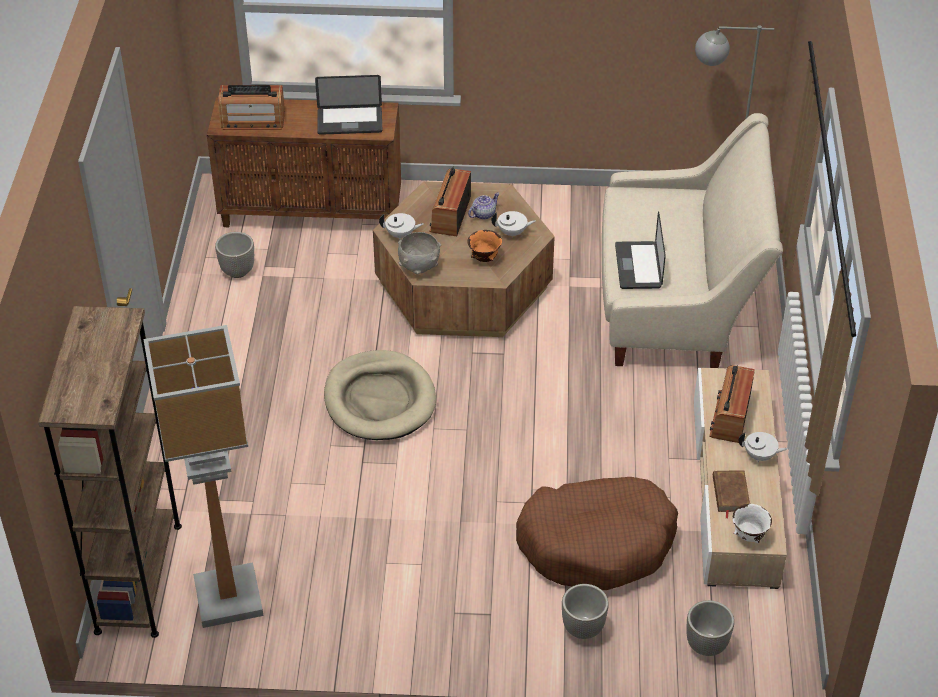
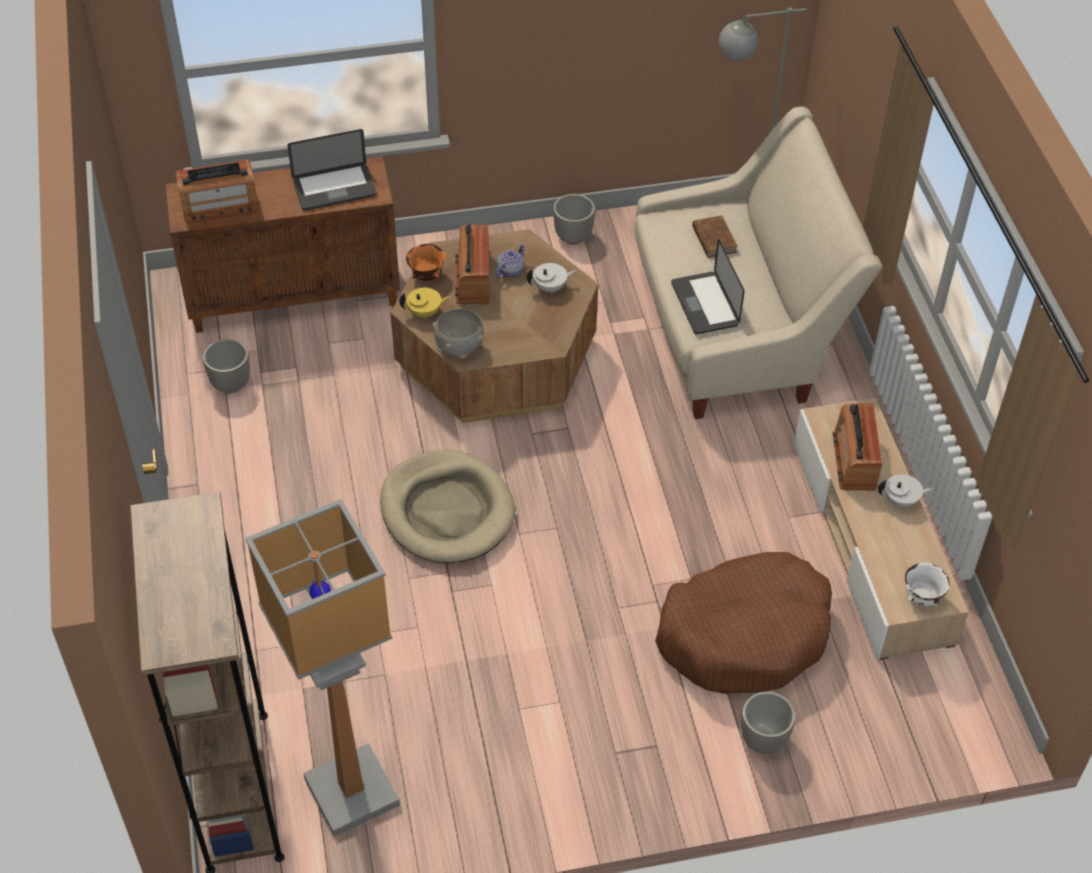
camera: 15 degrees left, 5 degrees up
white teapot [379,213,423,240] -> yellow teapot [399,288,451,320]
orange bowl [468,230,502,262] -> orange bowl moved to [406,244,445,281]
planter [686,600,734,656] -> planter moved to [553,194,595,245]
brown book [713,470,750,519] -> brown book moved to [692,215,738,258]

